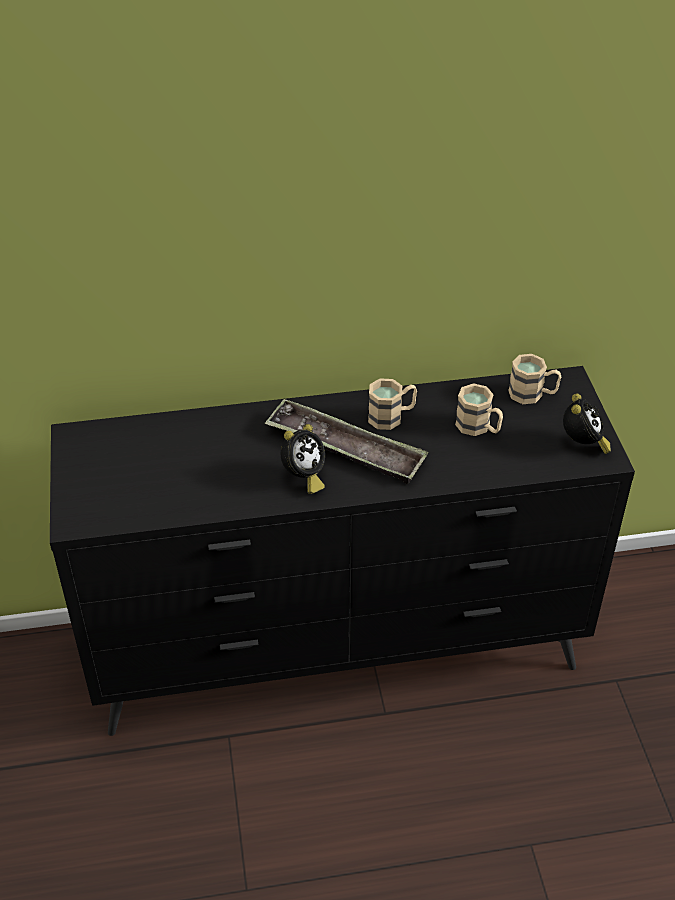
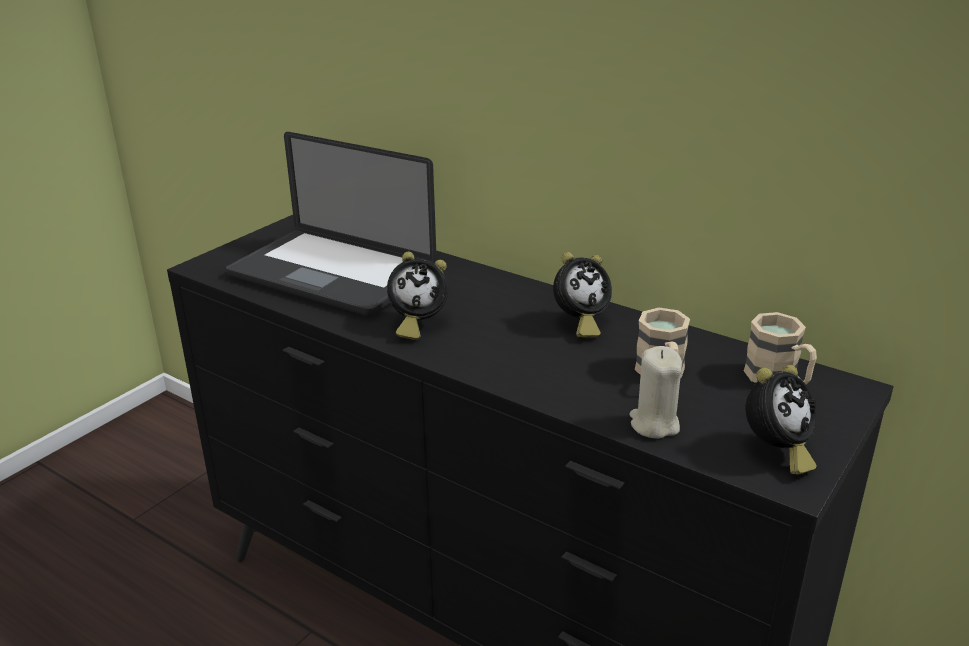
camera: 45 degrees right, 15 degrees down
tray [265,399,428,484] -> none
beige mug [368,378,417,430] -> alarm clock [553,252,612,337]
none -> laptop [226,132,437,317]
none -> beige candle [630,346,682,439]

